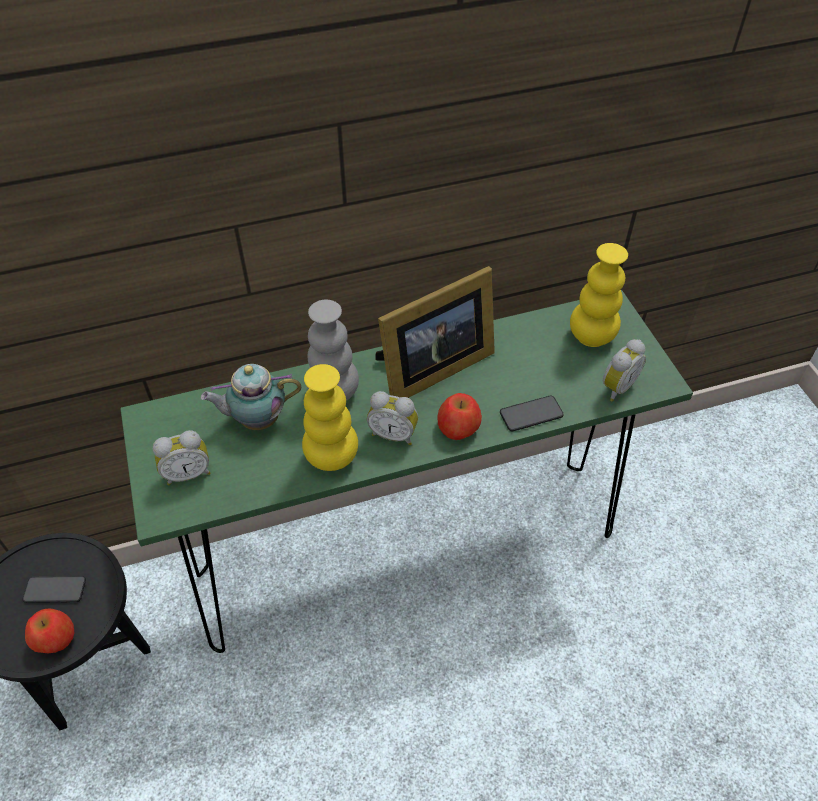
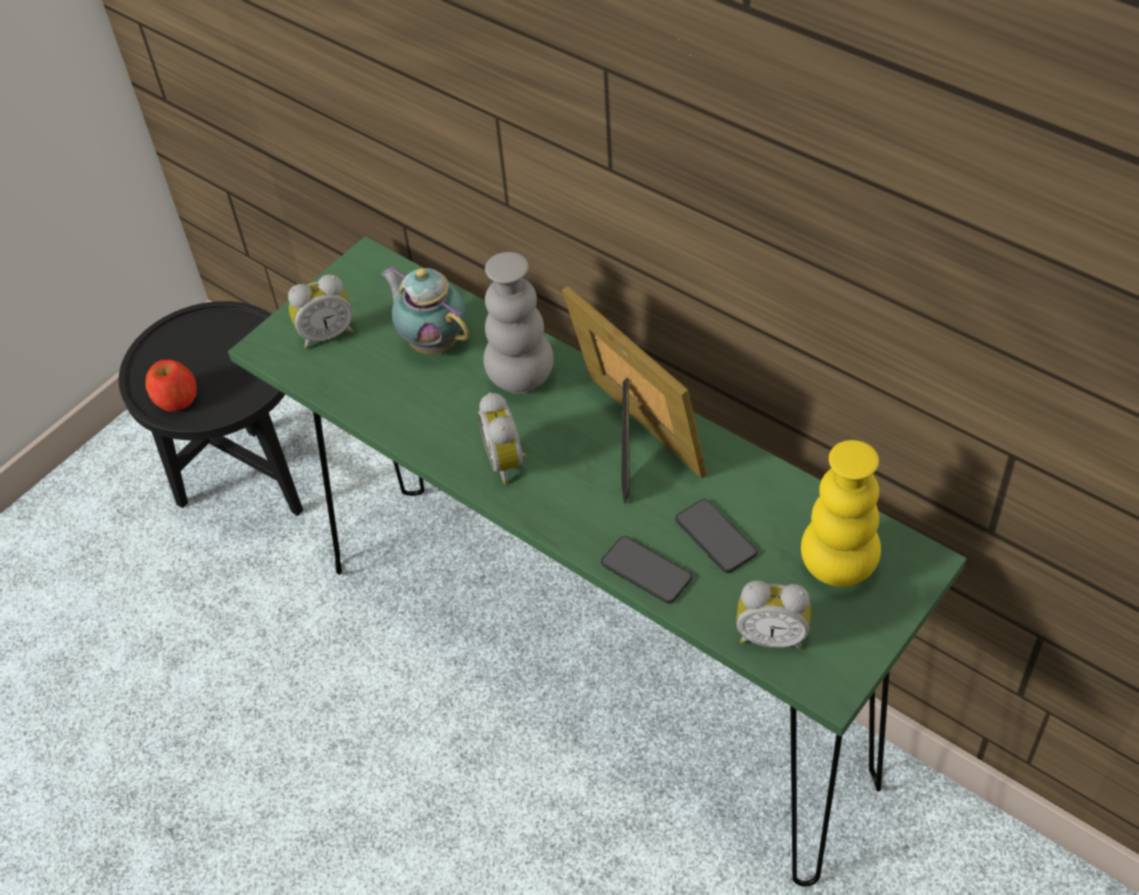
camera: 60 degrees right, 0 degrees up
phone [23,576,86,603] -> phone moved to [675,499,757,573]
alarm clock [153,430,210,486] -> alarm clock turned 60 degrees counterclockwise [288,274,354,349]
yellow vase [302,364,358,471] -> none
picture frame [375,266,495,398] -> picture frame turned 150 degrees counterclockwise [562,286,707,503]
apple [437,393,482,440] -> none

